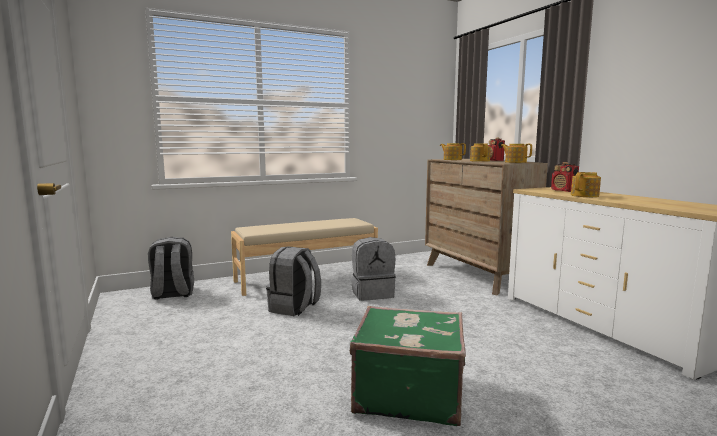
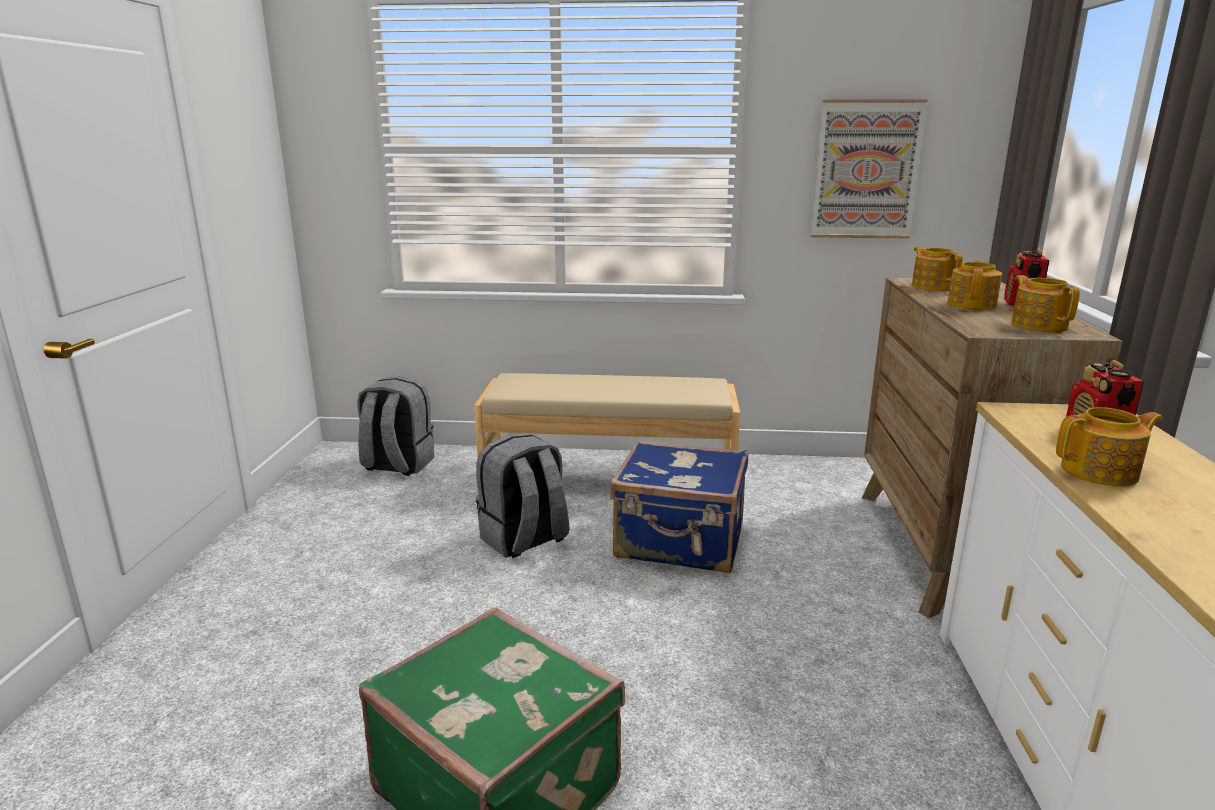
camera: 30 degrees right, 10 degrees up
grey backpack [352,237,396,301] -> blue suitcase [610,440,748,573]
none -> picture [811,99,928,238]

